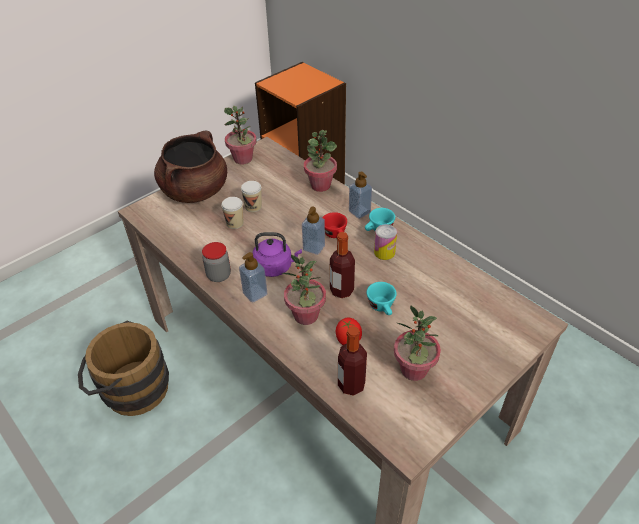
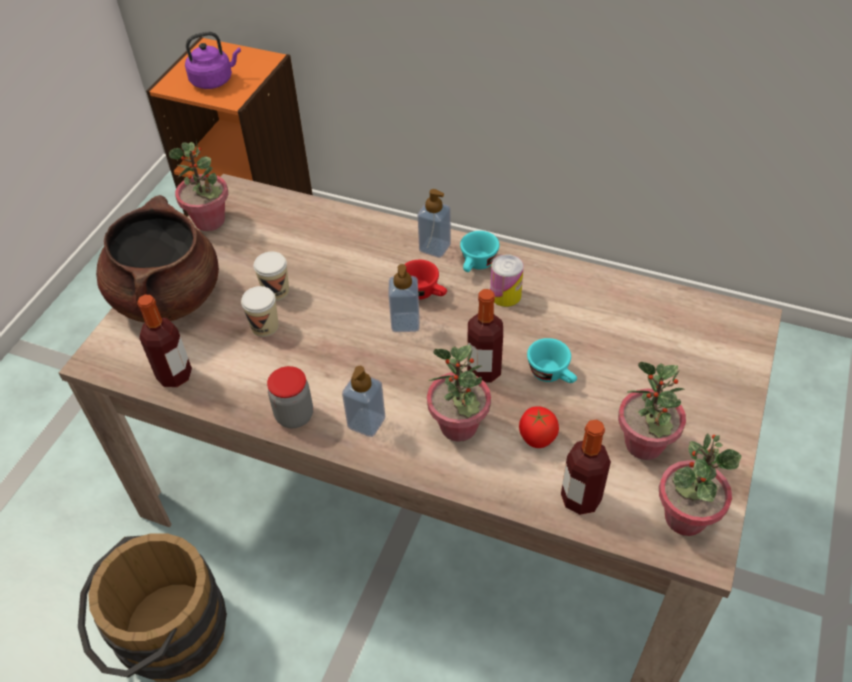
camera: 25 degrees left, 5 degrees up
purple kettle [252,232,302,277] -> purple kettle moved to [185,32,241,89]
potted plant [304,130,337,192] -> potted plant moved to [659,433,741,536]
none -> bottle [137,295,192,387]

